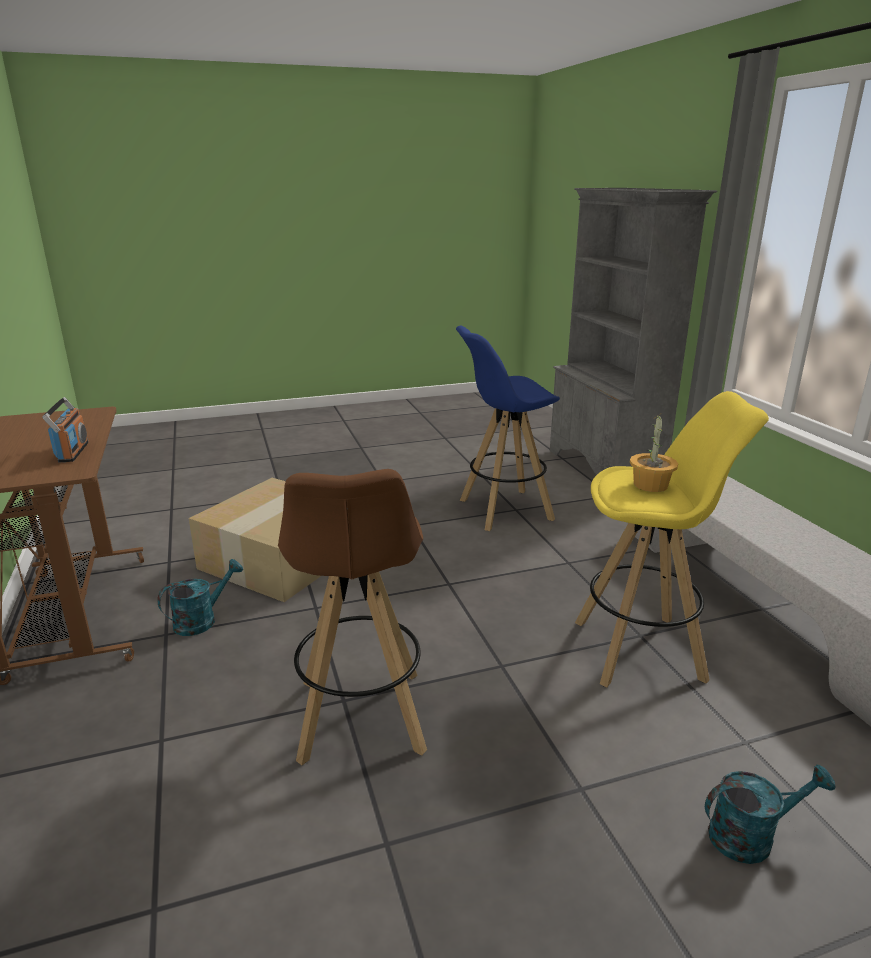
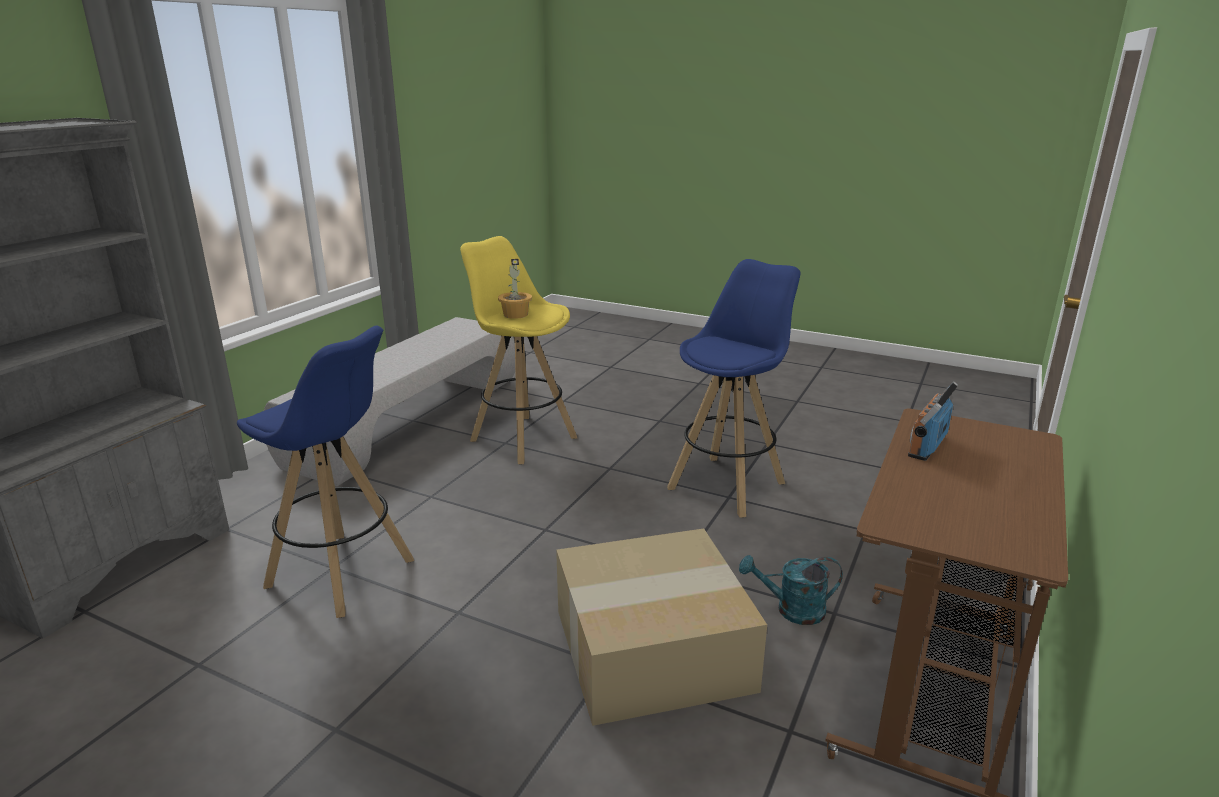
camera: 135 degrees left, 0 degrees up
brown stool [278,469,427,765] -> blue stool [667,259,801,518]
turquoise watering can [705,765,836,864] -> none

